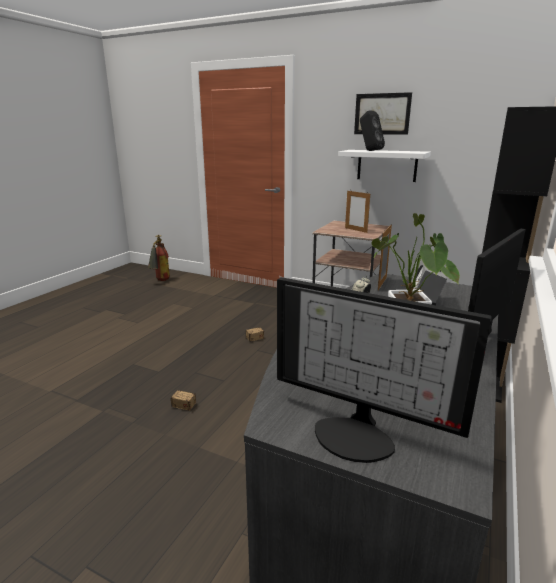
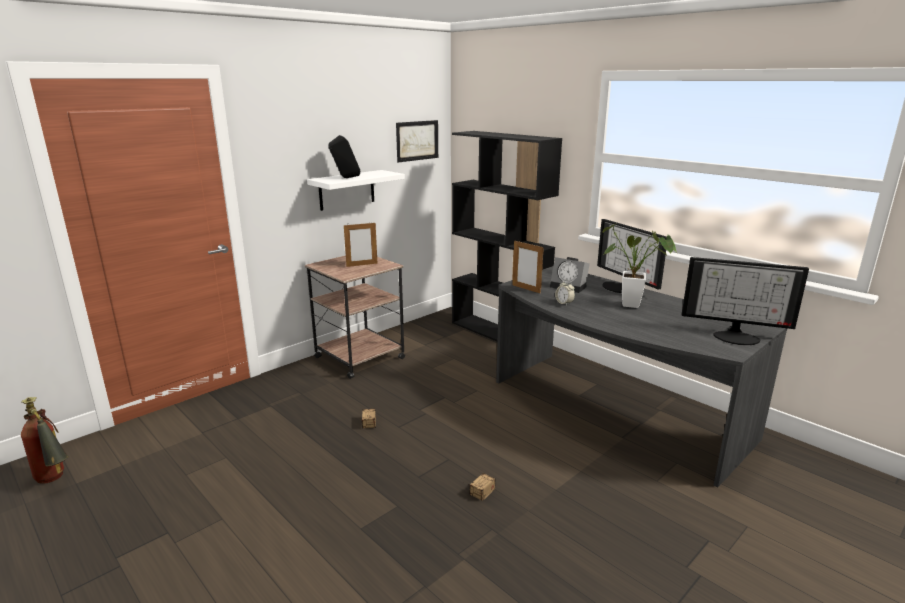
camera: 70 degrees left, 0 degrees up
monitor [277,277,492,463] -> monitor turned 60 degrees clockwise [682,257,809,345]
picture [354,92,412,135] -> picture moved to [396,120,438,162]

